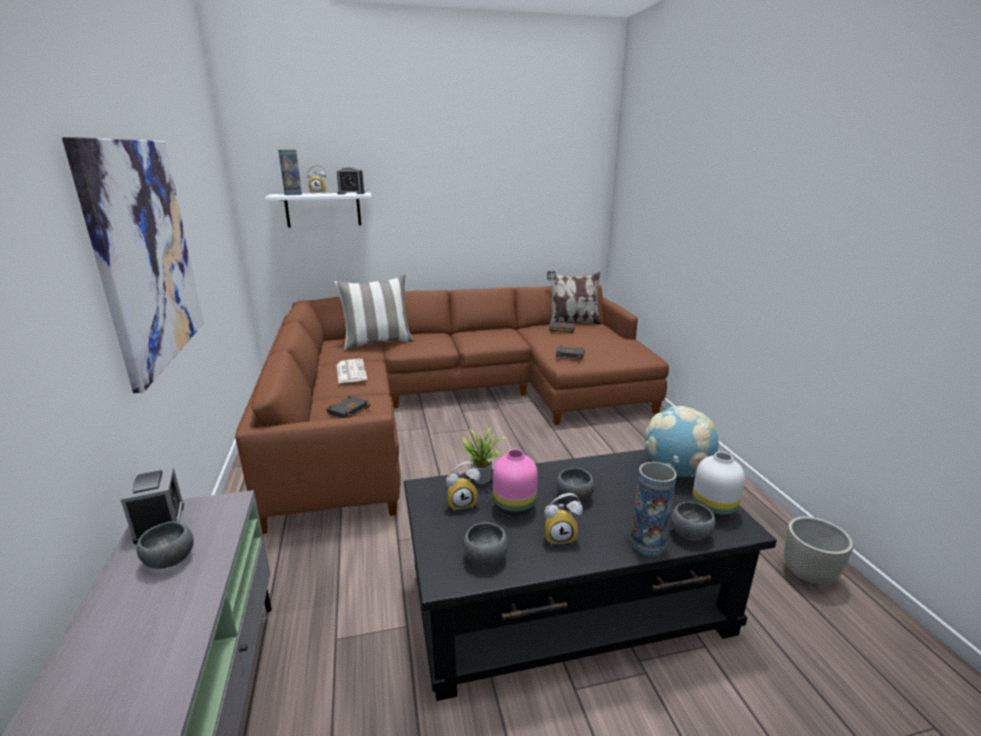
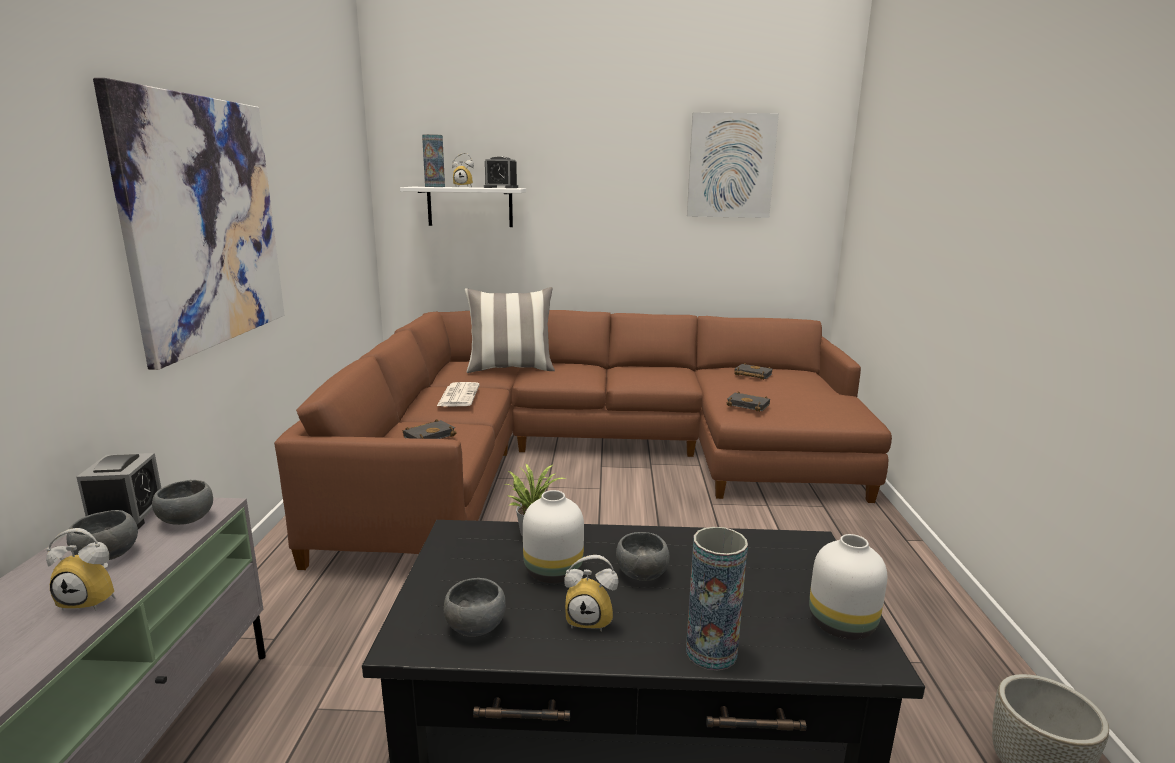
camera: 15 degrees right, 5 degrees down
alarm clock [446,461,481,512] -> alarm clock moved to [46,528,116,611]
pink vase [493,449,538,516] -> white vase [523,490,584,583]
pillow [547,271,601,325] -> none
globe [645,406,719,477] -> none
grey bowl [671,502,716,541] -> grey bowl moved to [152,480,213,525]
none -> picture [687,112,779,218]

